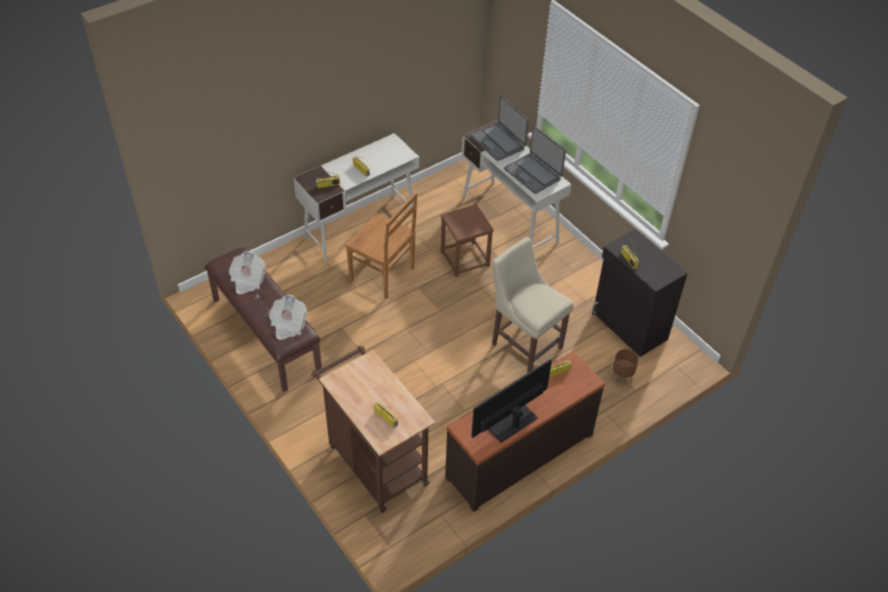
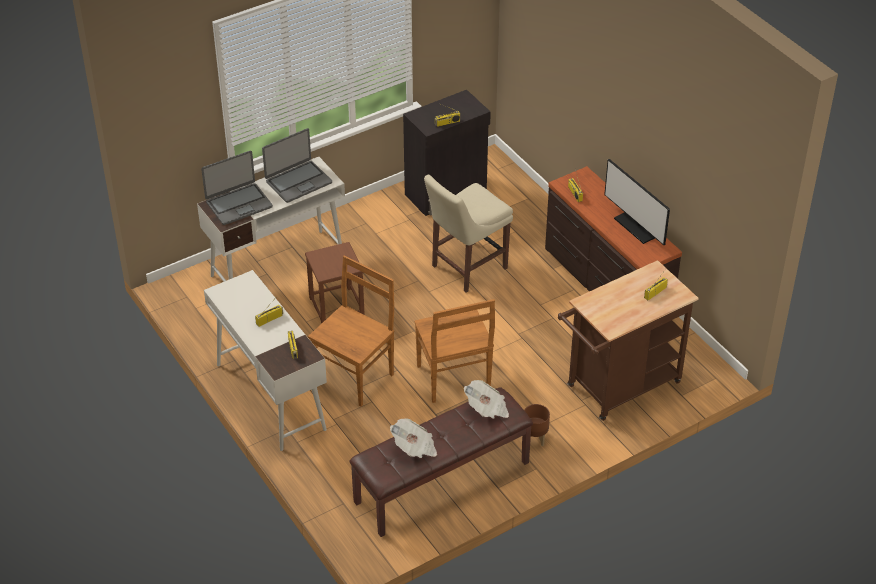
camera: 85 degrees left, 5 degrees down
brown planter [613,349,639,384] -> brown planter moved to [524,404,550,446]
none -> brown chair [414,299,495,403]

